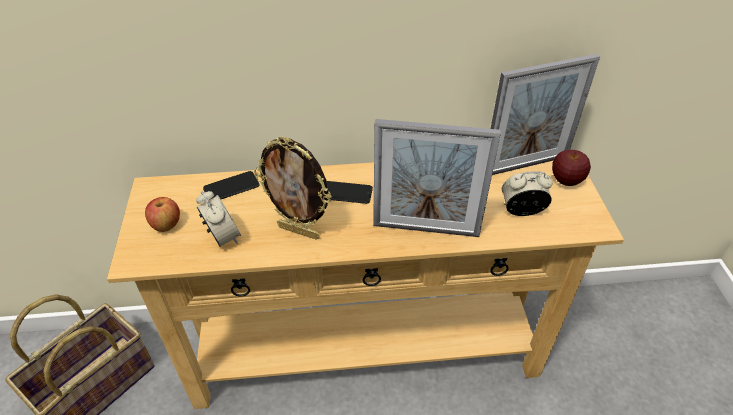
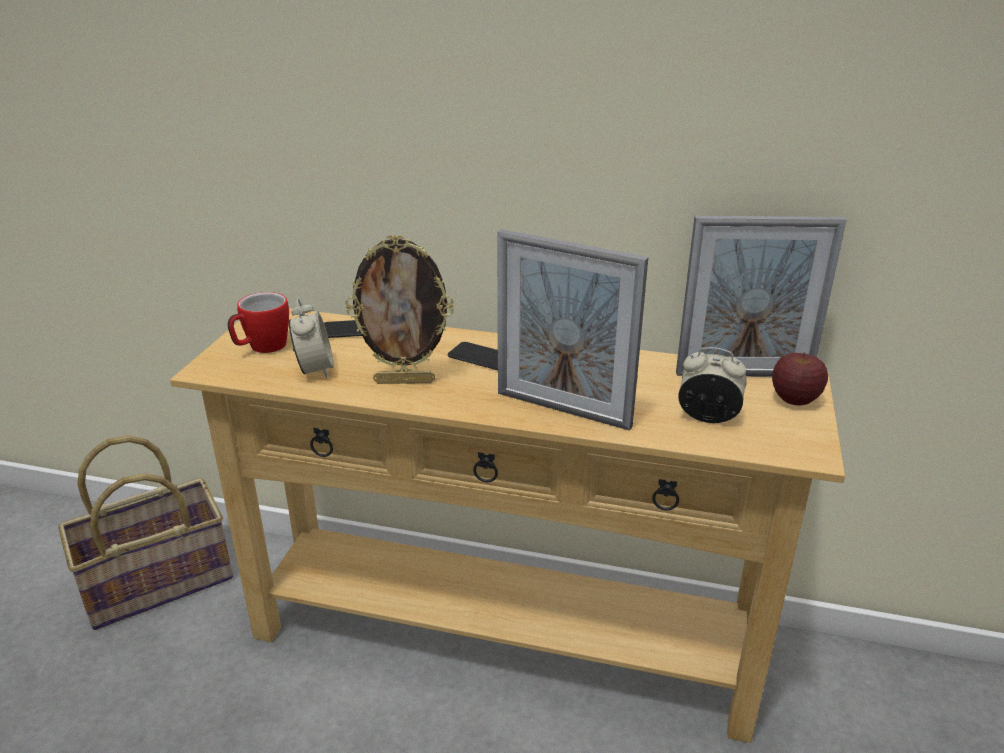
camera: 20 degrees right, 15 degrees down
apple [145,197,180,232] -> mug [228,292,289,353]
picture frame [254,137,332,240] -> picture frame turned 45 degrees counterclockwise [345,234,454,384]

